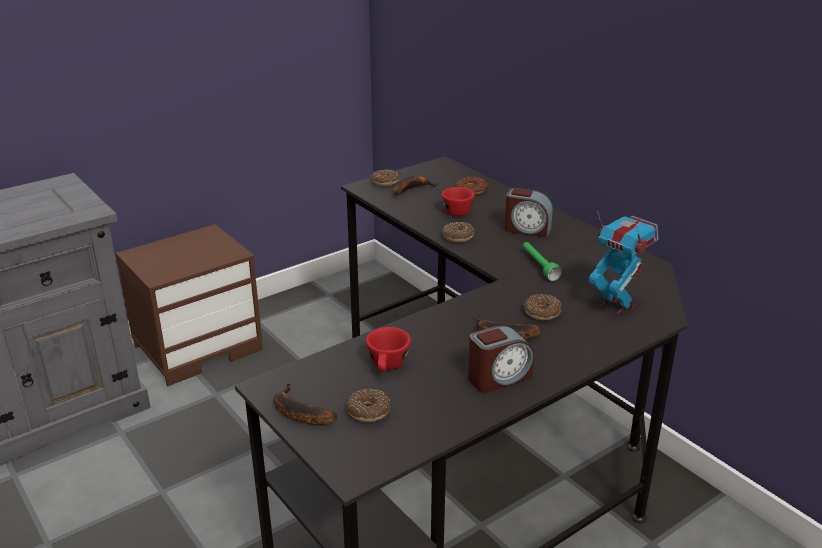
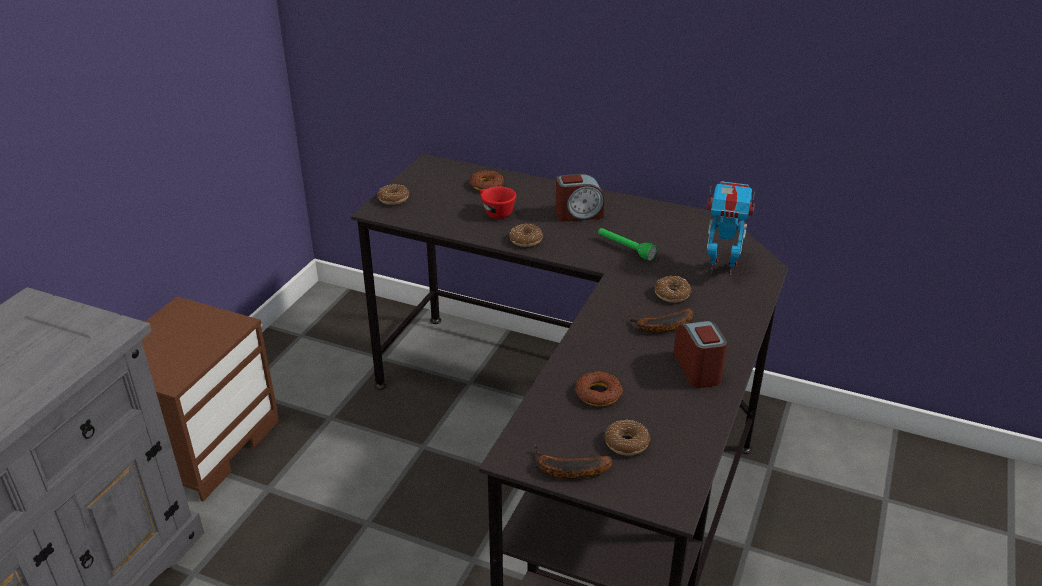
camera: 30 degrees left, 5 degrees up
red cup [366,327,411,372] -> donut [575,371,623,406]
banana [393,176,438,196] -> none
alarm clock [468,325,534,393] -> alarm clock turned 45 degrees counterclockwise [673,321,727,388]

